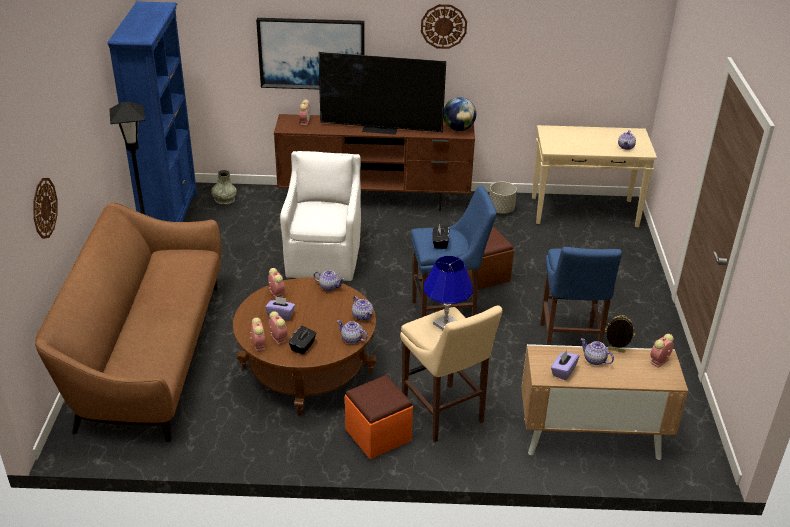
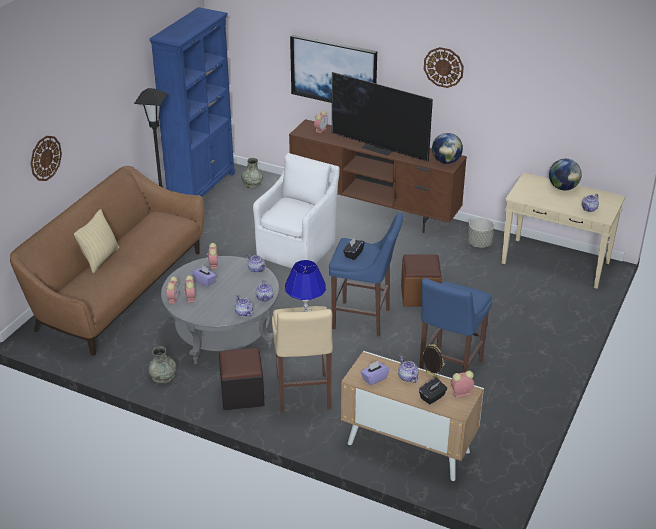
camera: 25 degrees right, 0 degrees up
brown coffee table [233,278,376,416] -> grey coffee table [161,256,279,364]
black tissue box [289,326,317,354] -> black tissue box moved to [419,378,447,404]
orange ottoman [345,375,413,459] -> black ottoman [219,348,265,410]
none -> beige pillow [74,209,119,273]
none -> grey vase [149,346,176,383]
none -> globe [549,159,582,190]

